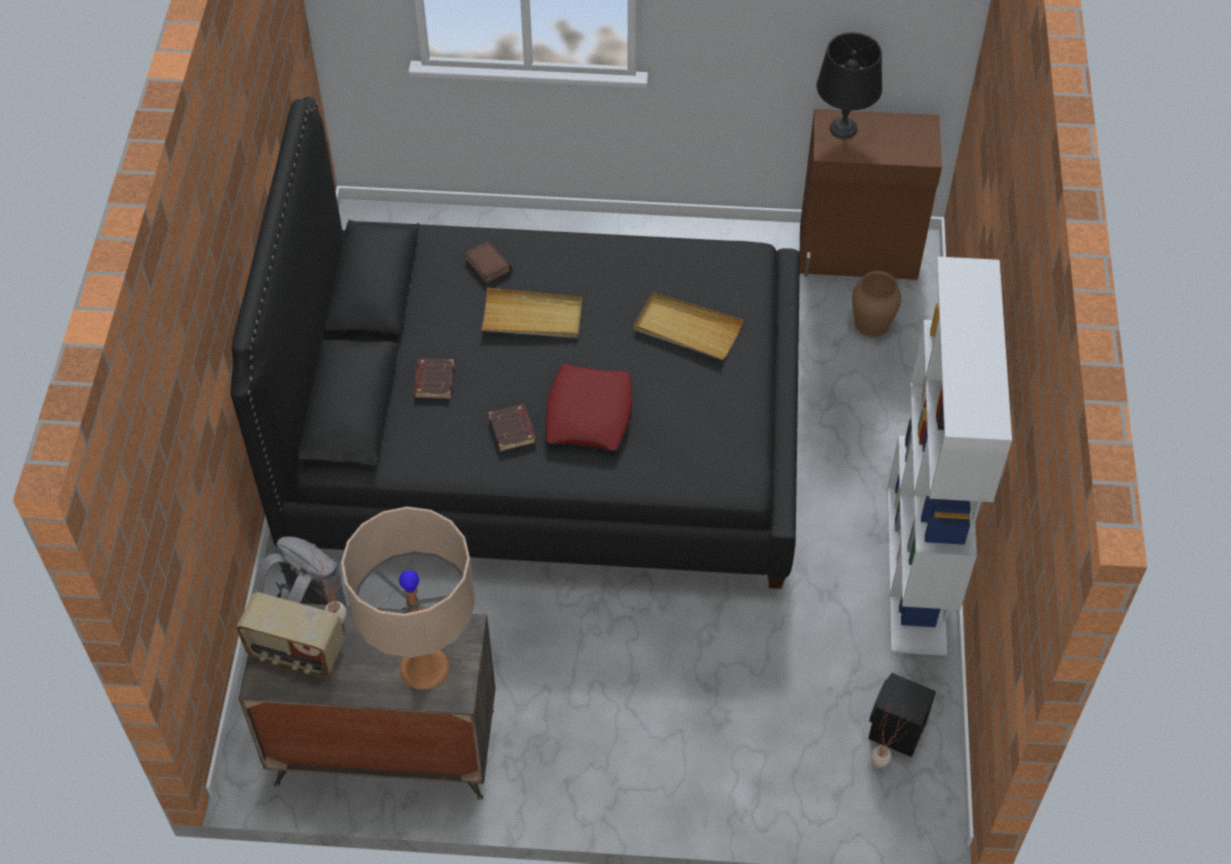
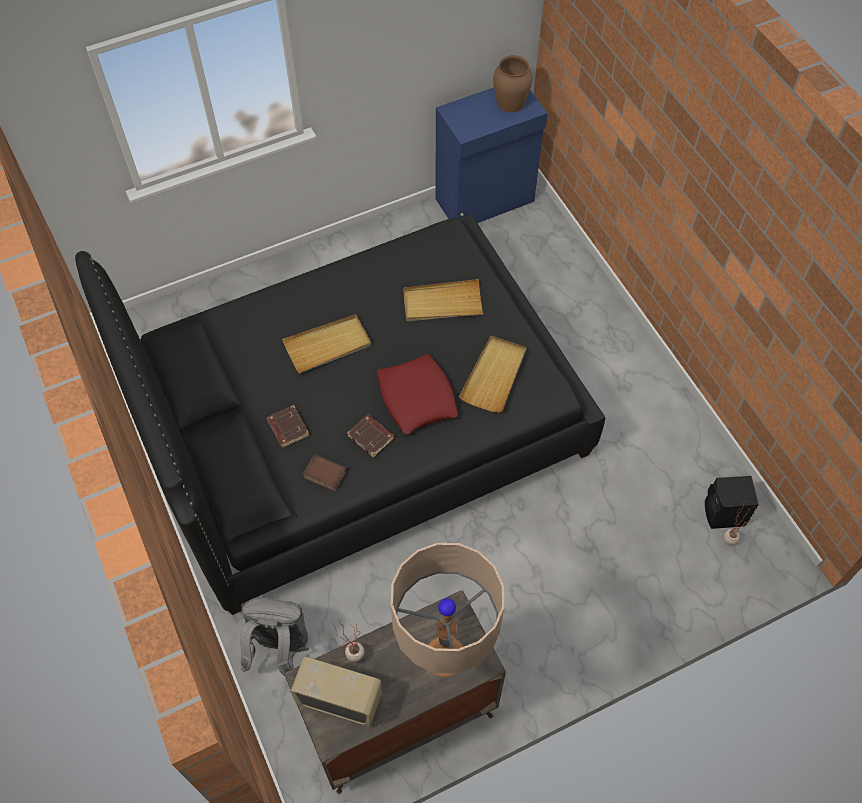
camera: 30 degrees left, 5 degrees up
radio [236,592,345,676] -> radio turned 150 degrees counterclockwise [290,657,382,727]
book [465,240,512,284] -> book moved to [303,454,347,492]
brown cabinet [800,109,942,280] -> blue cabinet [435,87,548,223]
black table lamp [816,32,882,139] -> none
brown vase [852,271,901,337] -> brown vase moved to [493,55,532,113]
white bookcase [887,256,1012,656] -> none
none -> beige tray [459,336,526,413]

